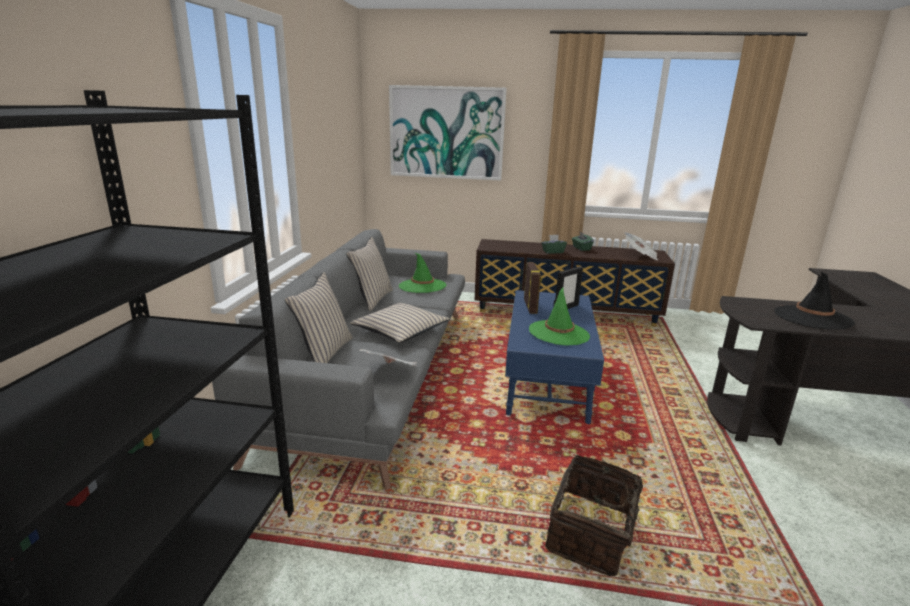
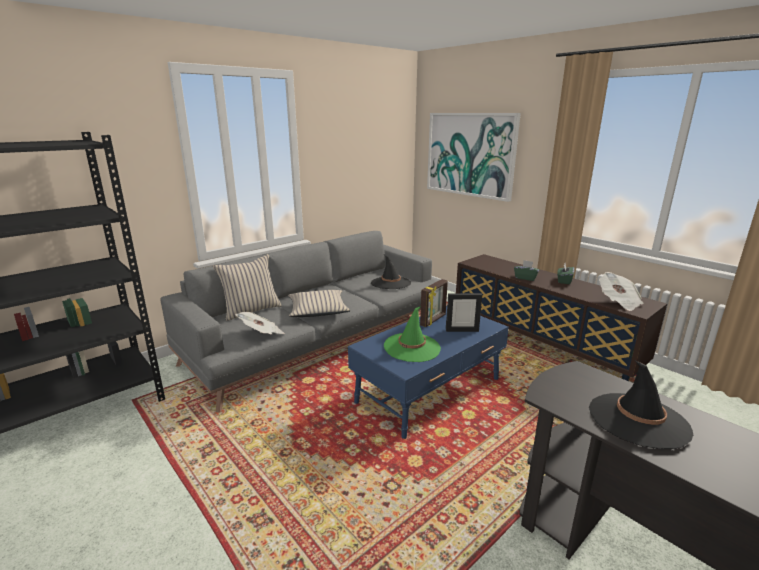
camera: 40 degrees right, 0 degrees up
beige pillow [346,237,393,311] -> none
green hat [399,253,446,293] -> black hat [371,255,411,289]
basket [545,455,660,576] -> none

